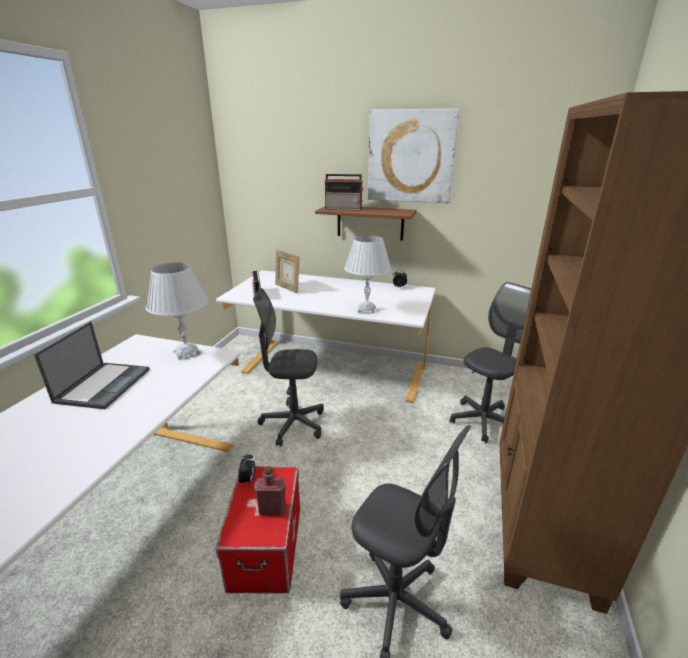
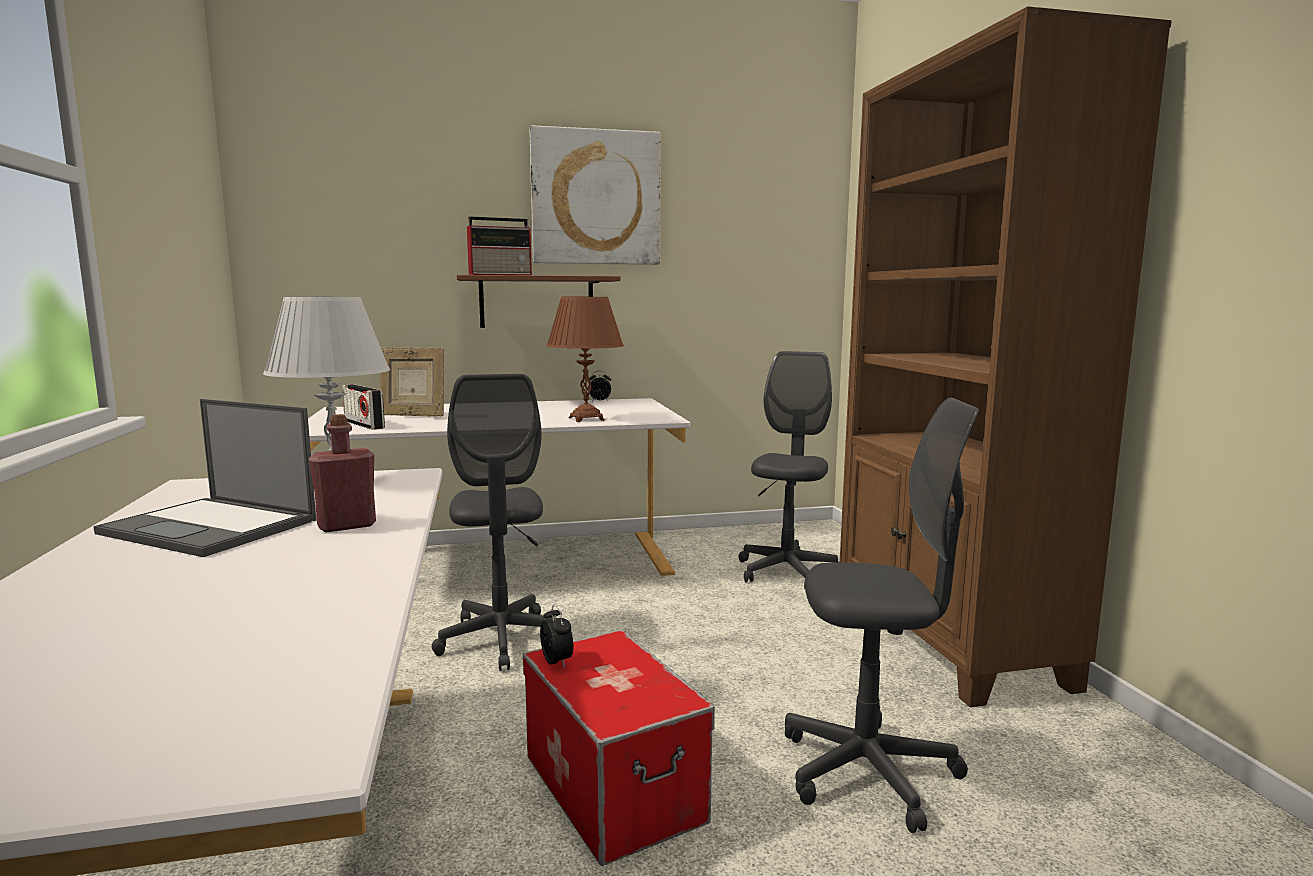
camera: 30 degrees left, 15 degrees down
laptop [34,321,150,409] -> laptop turned 135 degrees clockwise [93,399,316,557]
grey office chair [253,288,324,446] -> grey office chair turned 75 degrees counterclockwise [432,374,559,671]
red bottle [254,466,286,516] -> red bottle moved to [309,414,376,533]
white table lamp [344,236,391,314] -> brown table lamp [547,297,624,422]

